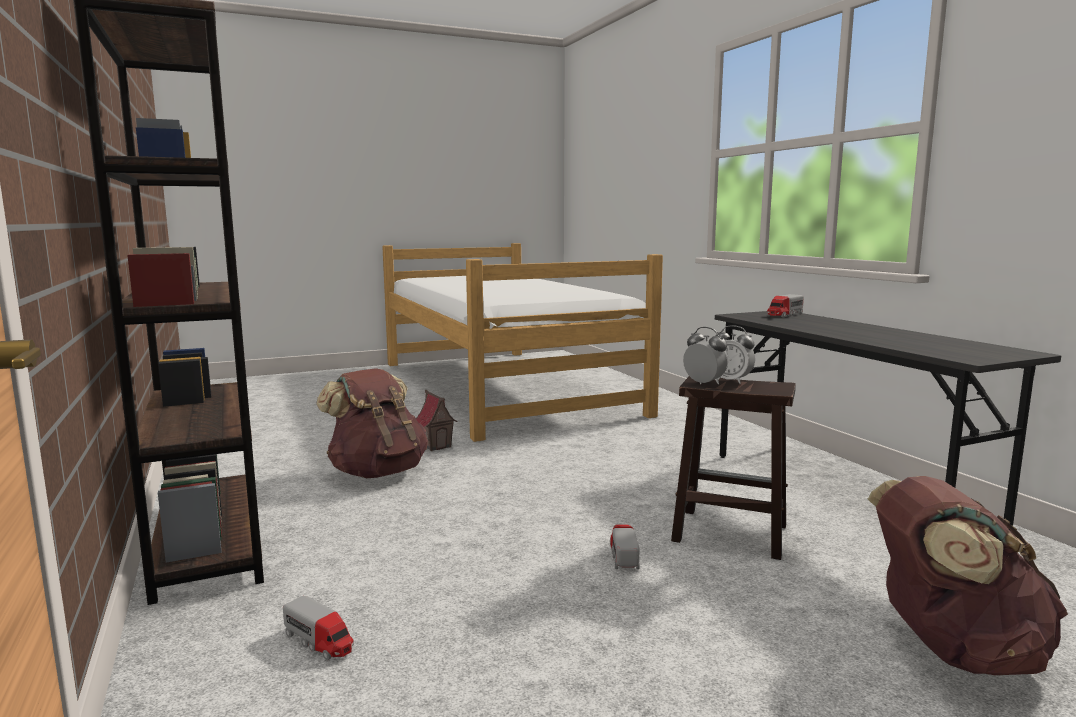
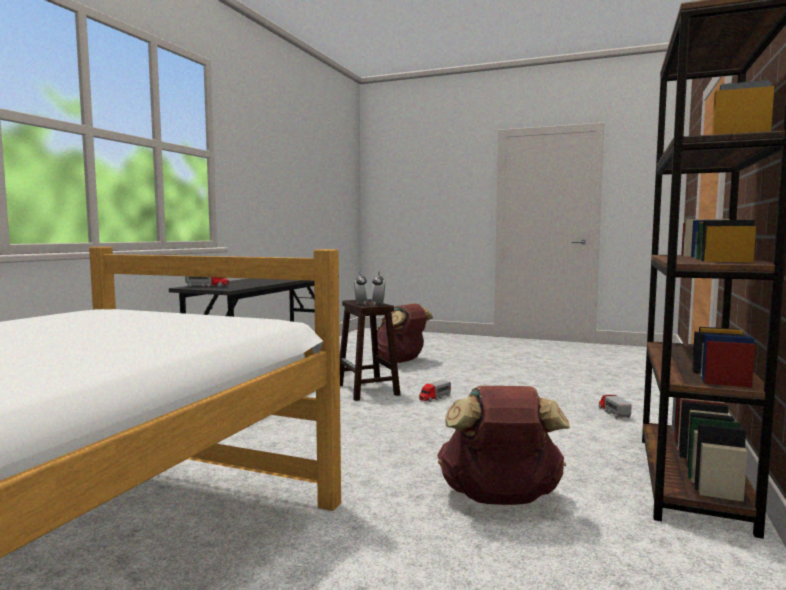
camera: 135 degrees left, 5 degrees down
toy house [416,389,457,451] -> none

